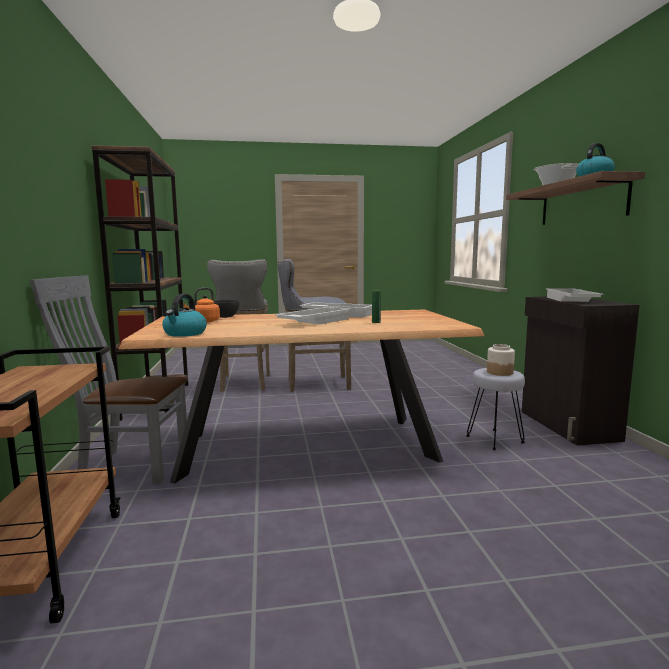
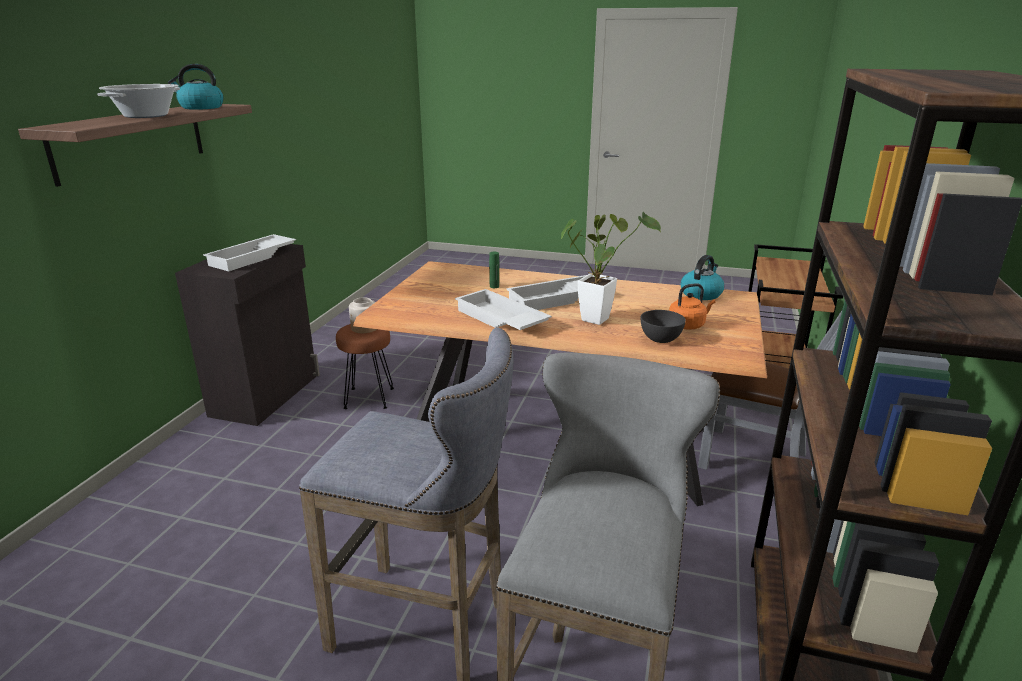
camera: 155 degrees left, 15 degrees up
grey stool [466,368,525,450] -> brown stool [336,324,394,409]
none -> potted plant [561,212,661,325]

